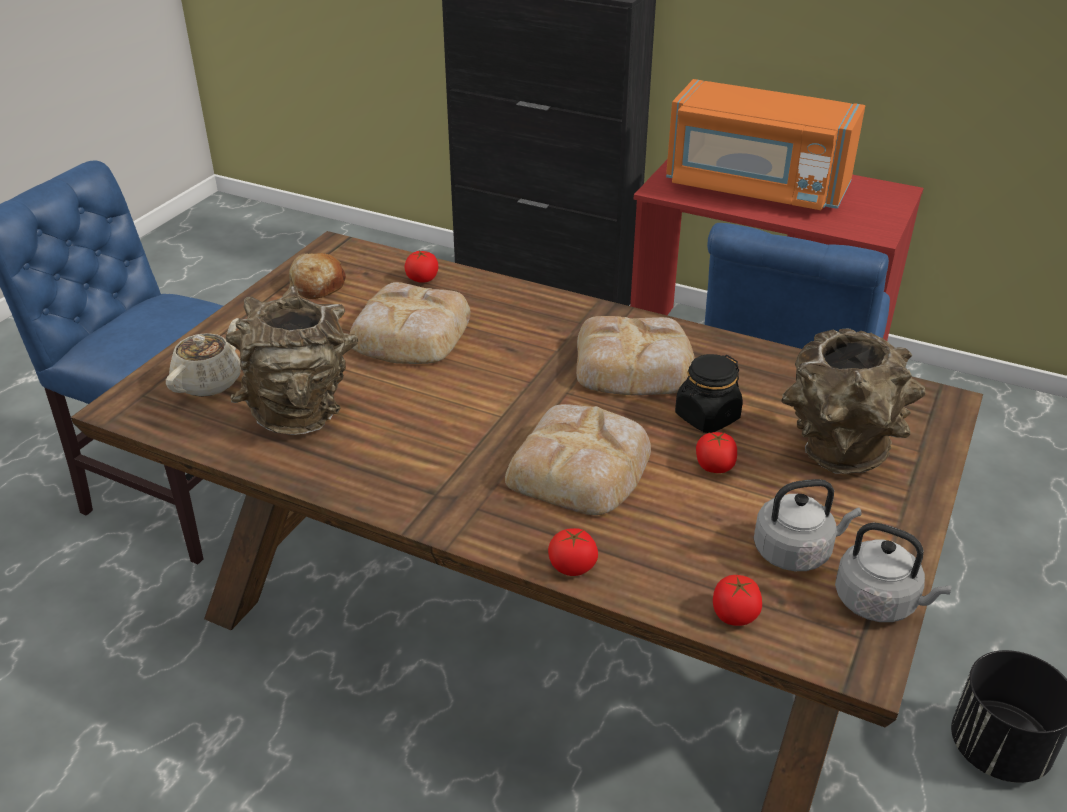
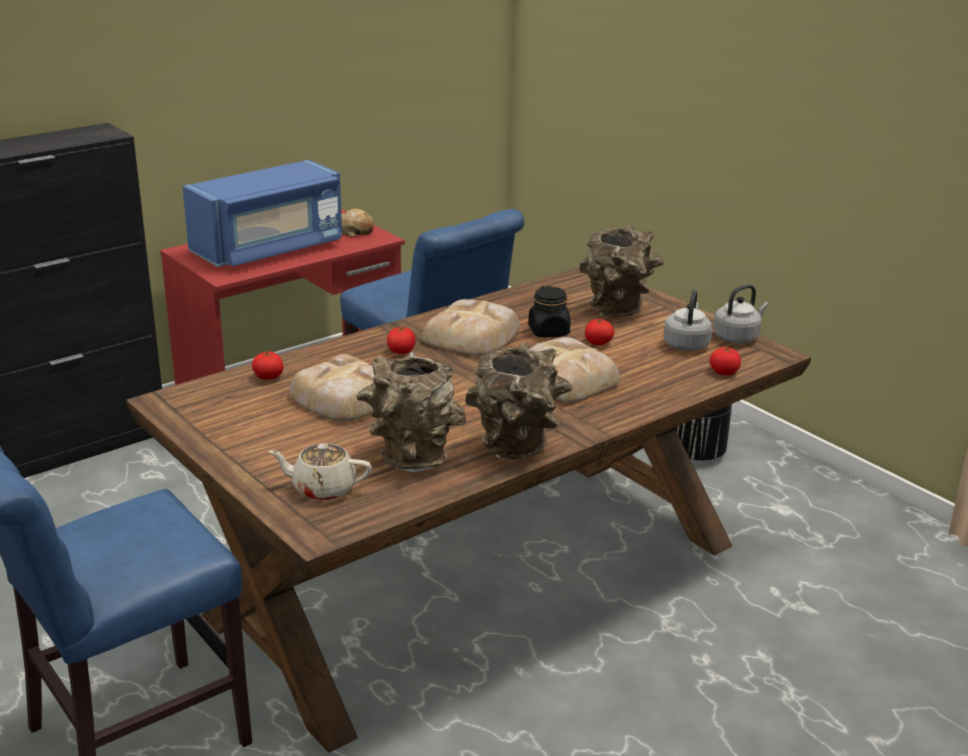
camera: 65 degrees left, 10 degrees down
beige teapot [166,318,241,397] -> beige teapot turned 45 degrees counterclockwise [269,443,372,501]
bread [289,253,346,299] -> bread moved to [341,208,374,237]
tomato [548,528,598,576] -> tomato moved to [387,327,415,354]
orange microwave [666,79,865,210] -> blue microwave [182,160,342,267]
none -> brown vase [465,343,572,460]

